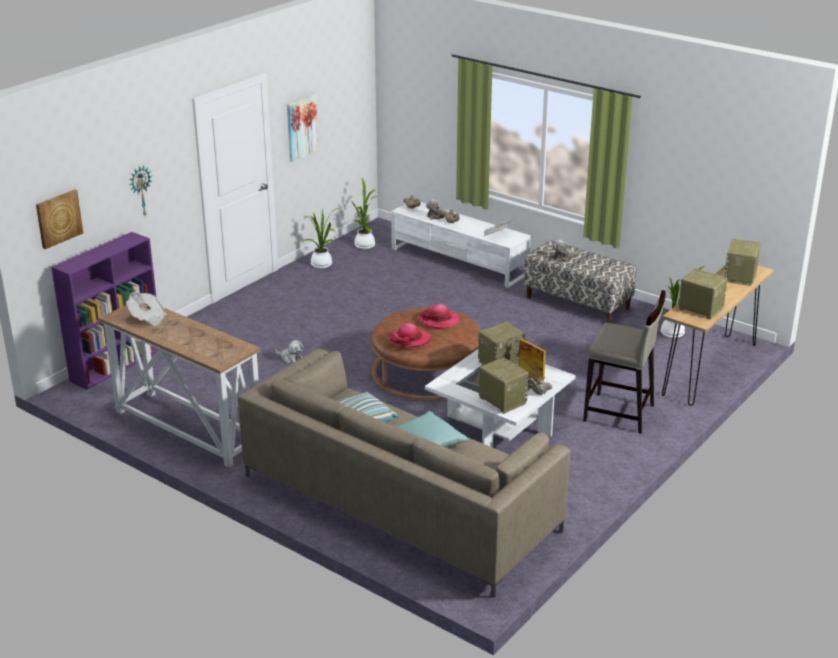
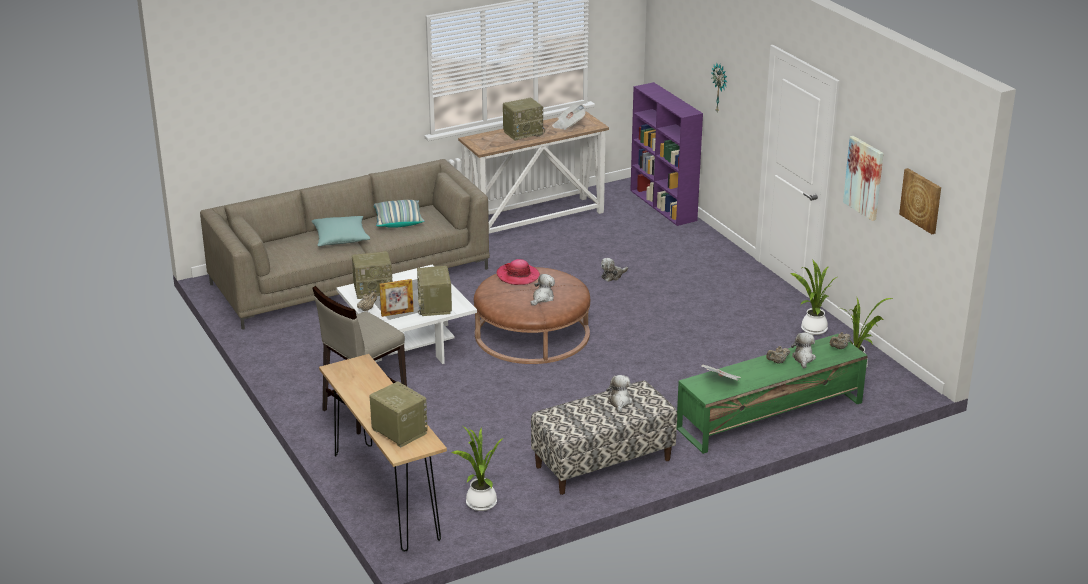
camera: 115 degrees right, 0 degrees up
picture [36,189,83,249] -> picture moved to [899,168,941,234]
white tv stand [391,201,531,288] -> green tv stand [677,334,868,454]
hat [418,304,460,329] -> plush toy [530,274,555,306]
radio [678,268,728,319] -> radio moved to [503,97,545,141]

